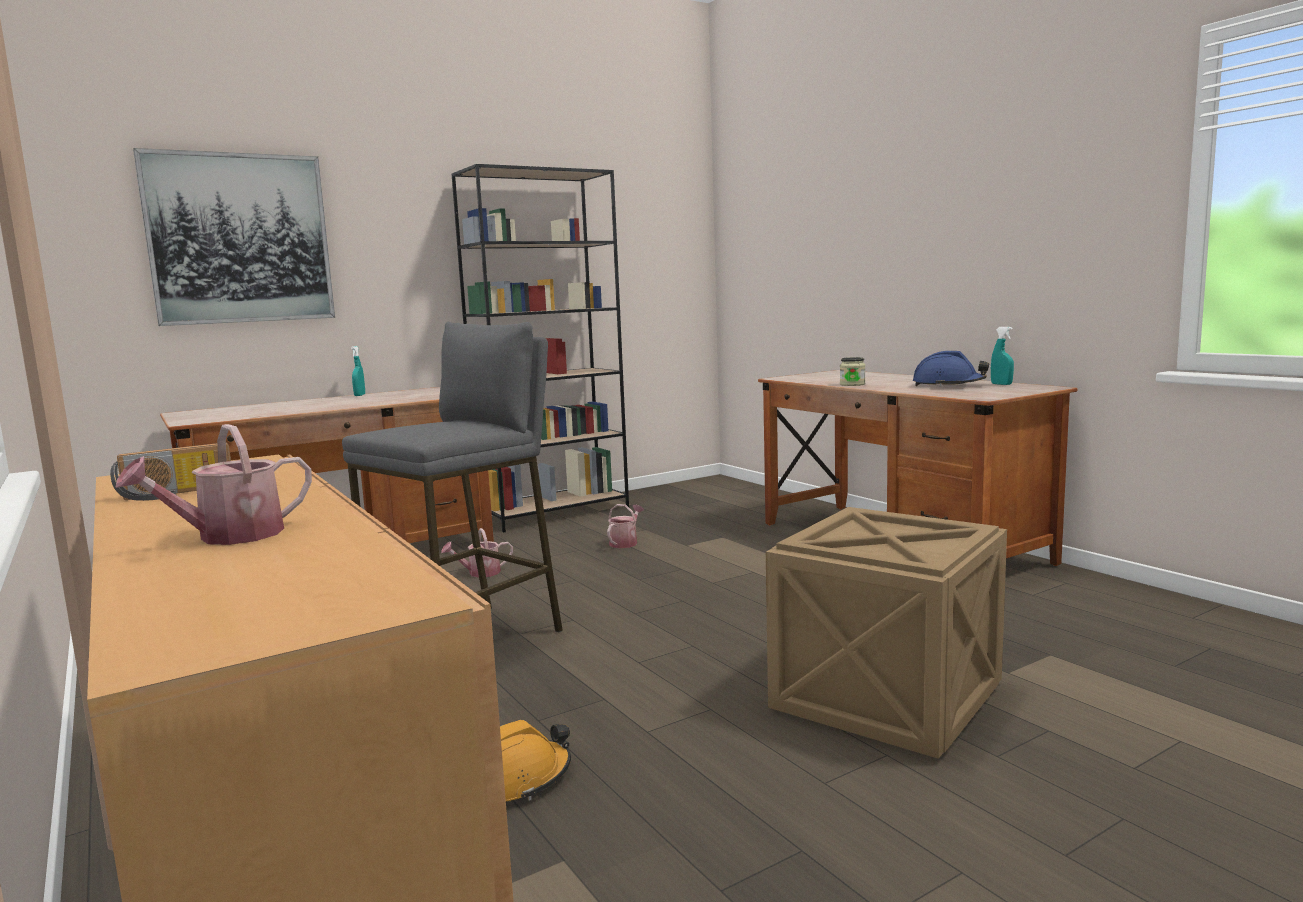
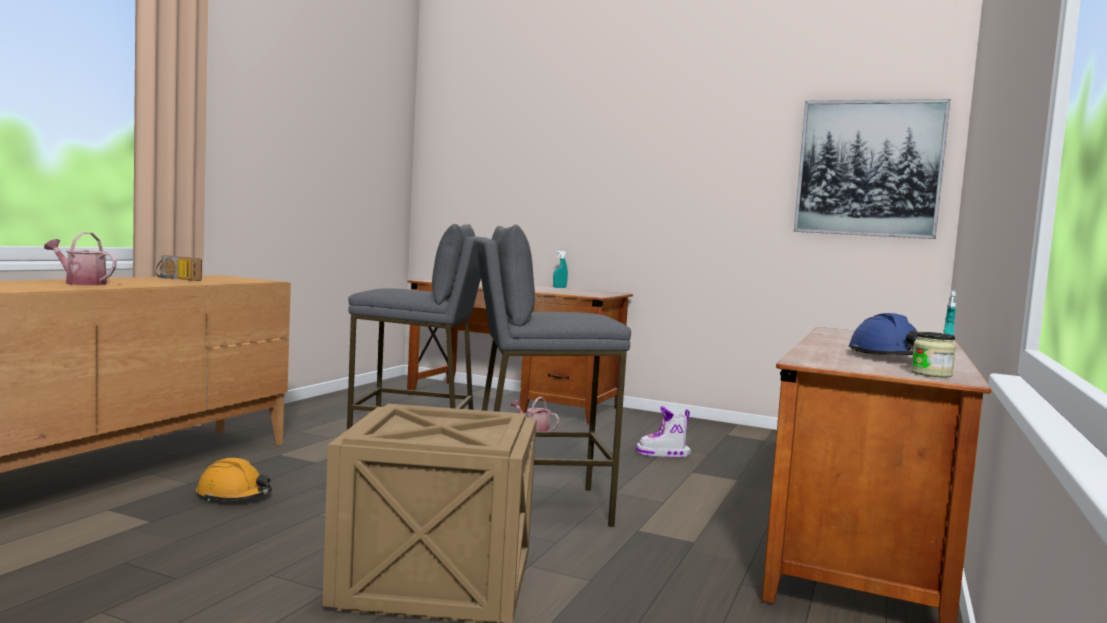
camera: 55 degrees right, 5 degrees down
picture [133,148,335,326] -> picture moved to [794,99,950,239]
beige bookcase [452,164,629,532] -> none
watering can [607,504,644,548] -> boot [636,406,691,458]
jar [840,357,865,386] -> jar moved to [911,332,956,377]
none -> grey stool [477,224,631,527]

